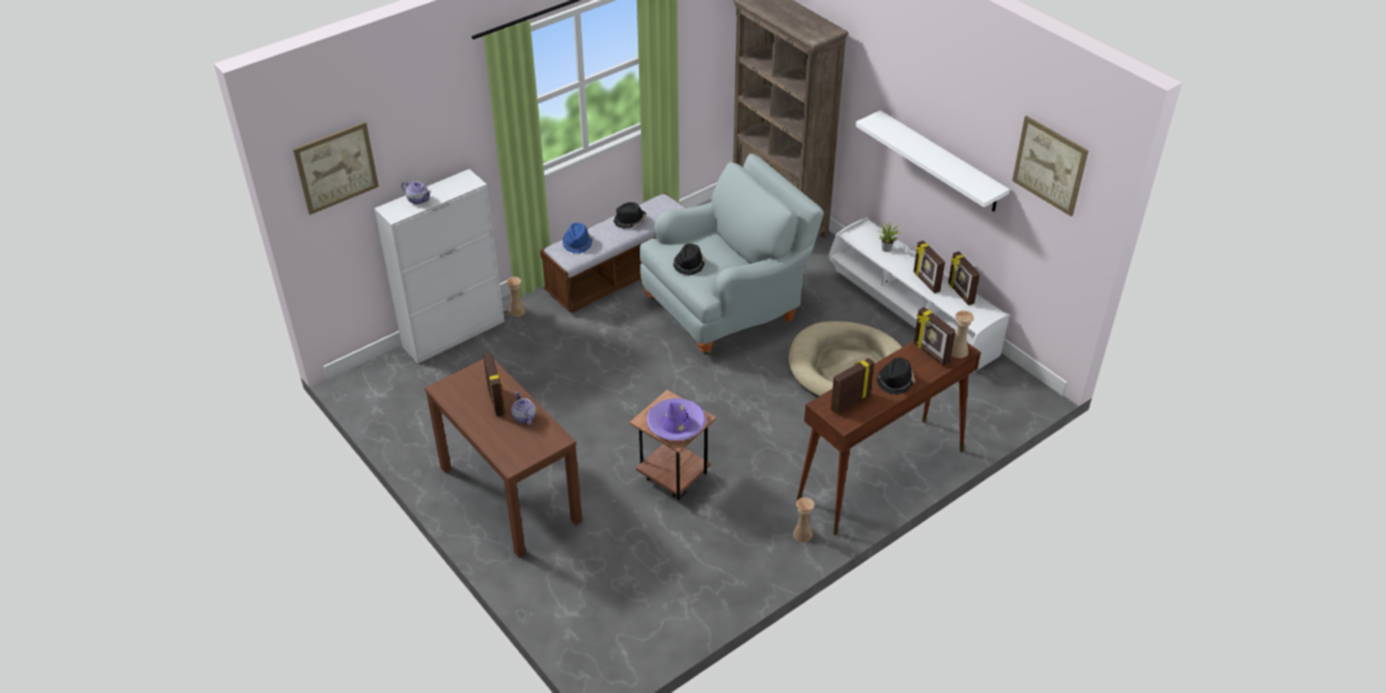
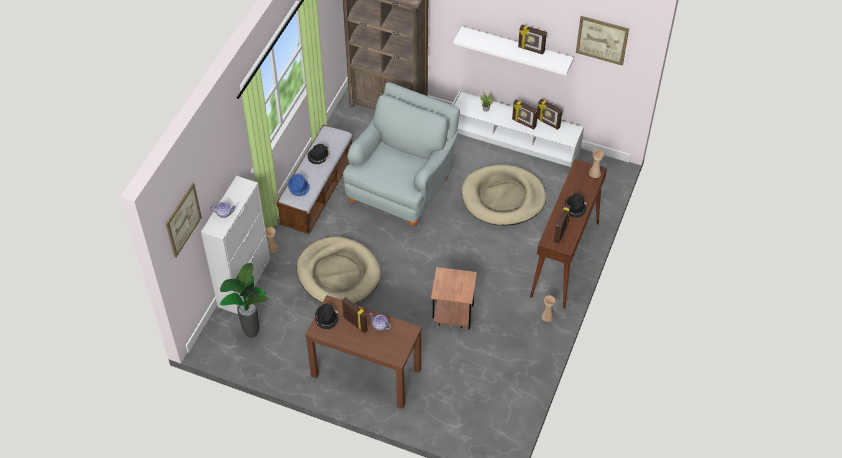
camera: 30 degrees left, 10 degrees up
purple hat [647,398,706,441] -> none
black hat [673,243,706,275] -> black hat moved to [315,304,339,329]
picture frame [914,307,956,366] -> picture frame moved to [518,25,547,54]
none -> potted plant [220,263,268,338]
none -> beige dog bed [297,237,381,304]

